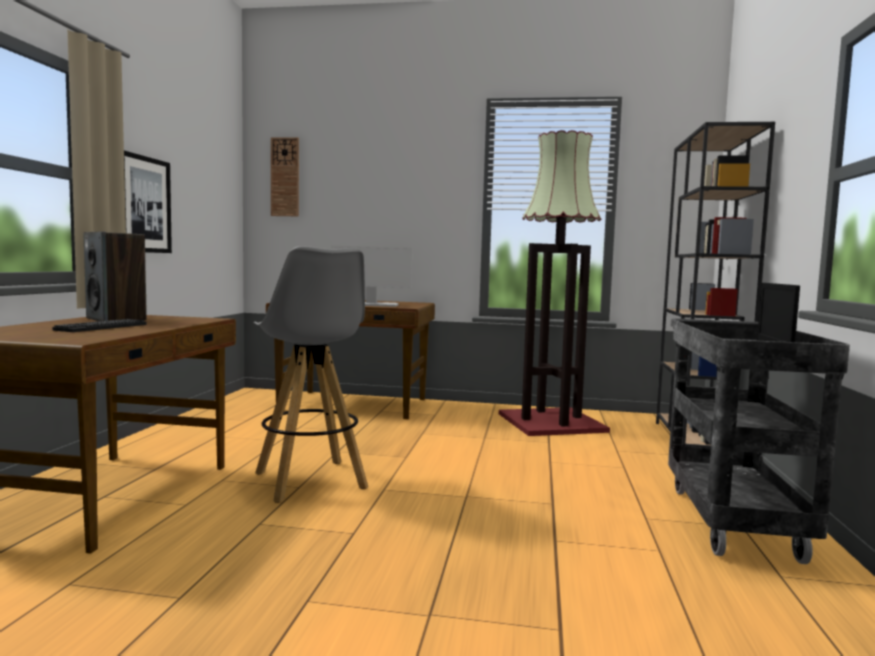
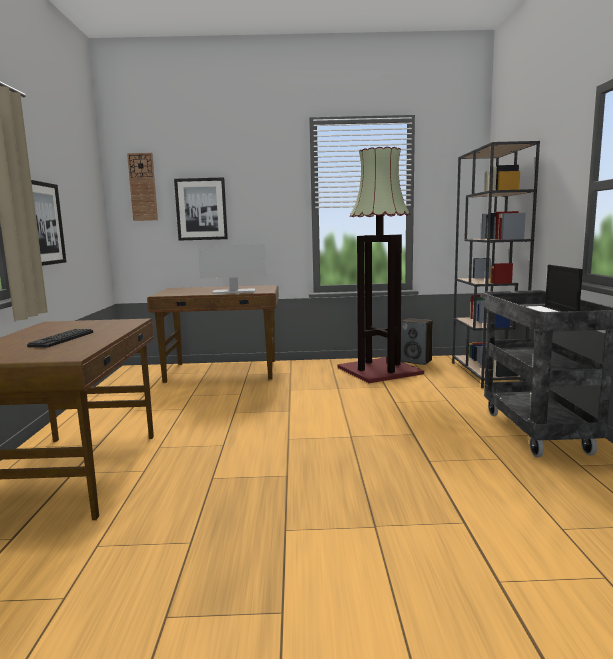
camera: 10 degrees left, 5 degrees up
speaker [84,231,147,321] -> speaker moved to [401,318,433,365]
grey stool [253,246,368,503] -> none
none -> picture [174,177,228,240]

